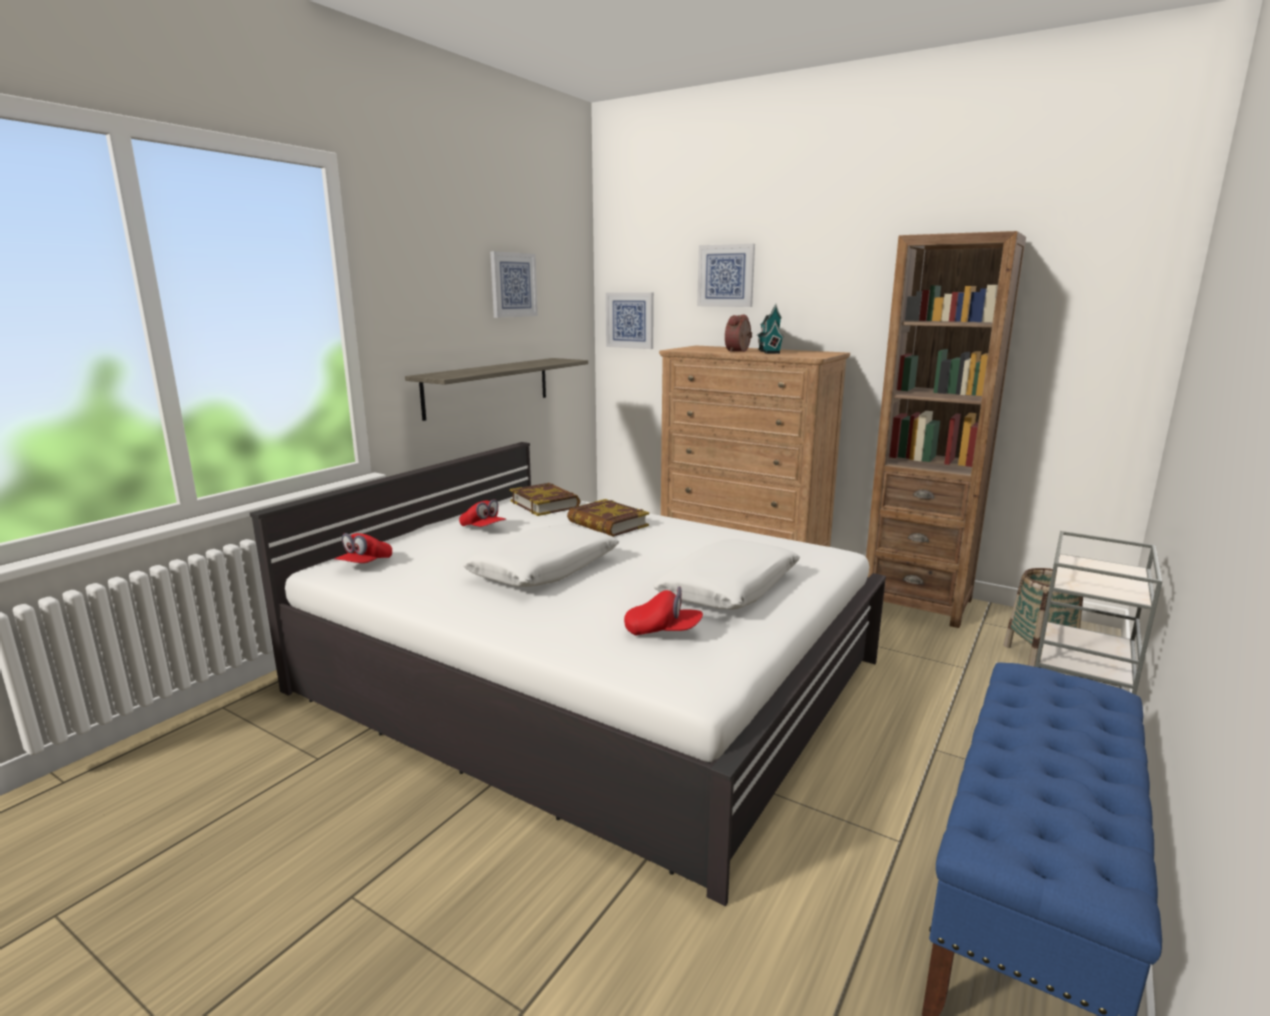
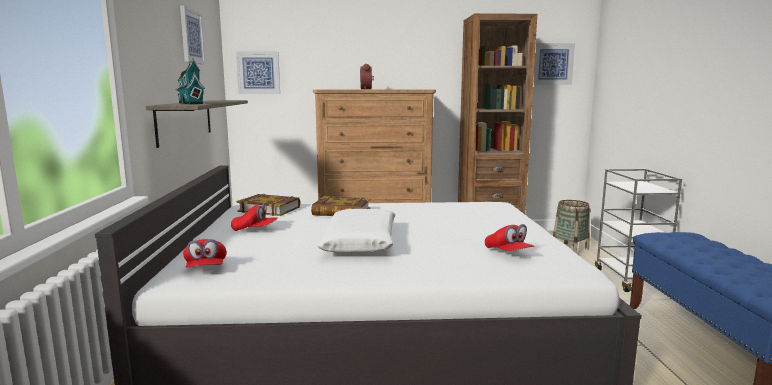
camera: 35 degrees left, 5 degrees down
red cap [624,586,703,635] -> red cap turned 90 degrees clockwise [485,224,535,251]
white pillow [653,539,800,609] -> none
picture [697,244,755,307] -> picture moved to [533,43,575,85]
toy house [757,304,784,354] -> toy house moved to [175,57,205,104]

